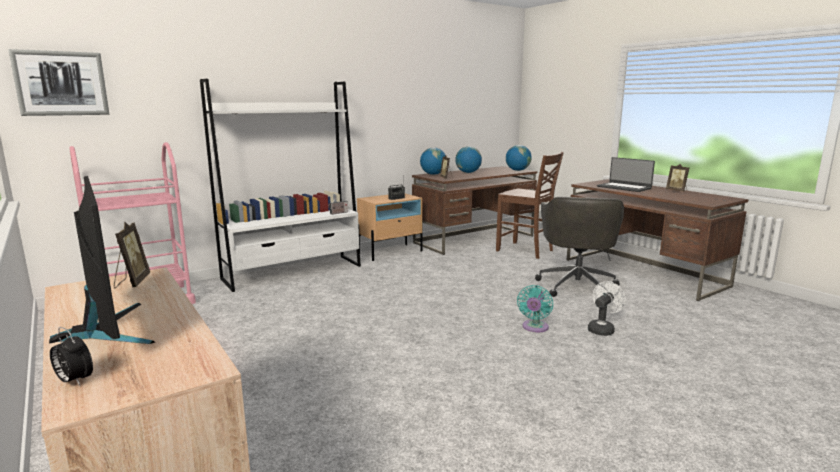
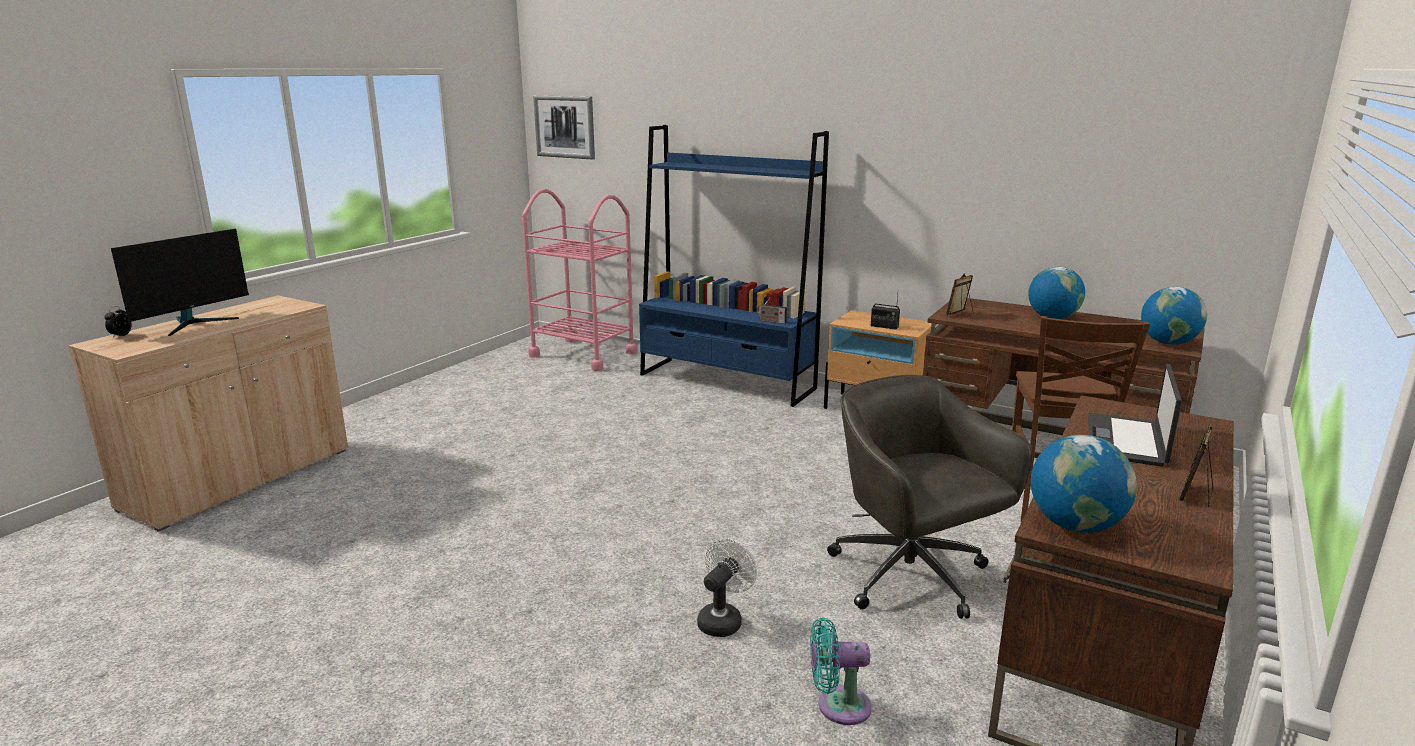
camera: 65 degrees right, 5 degrees up
picture frame [114,222,150,289] -> none
white bookcase [200,79,361,292] -> blue bookcase [639,125,829,407]
globe [420,147,446,175] -> globe moved to [1031,435,1137,533]
turquoise fan [517,285,553,332] -> turquoise fan moved to [810,618,872,725]
grey office chair [535,197,624,297] -> grey office chair turned 75 degrees clockwise [827,375,1032,619]
white fan [588,281,626,336] -> white fan turned 75 degrees counterclockwise [697,539,757,637]

